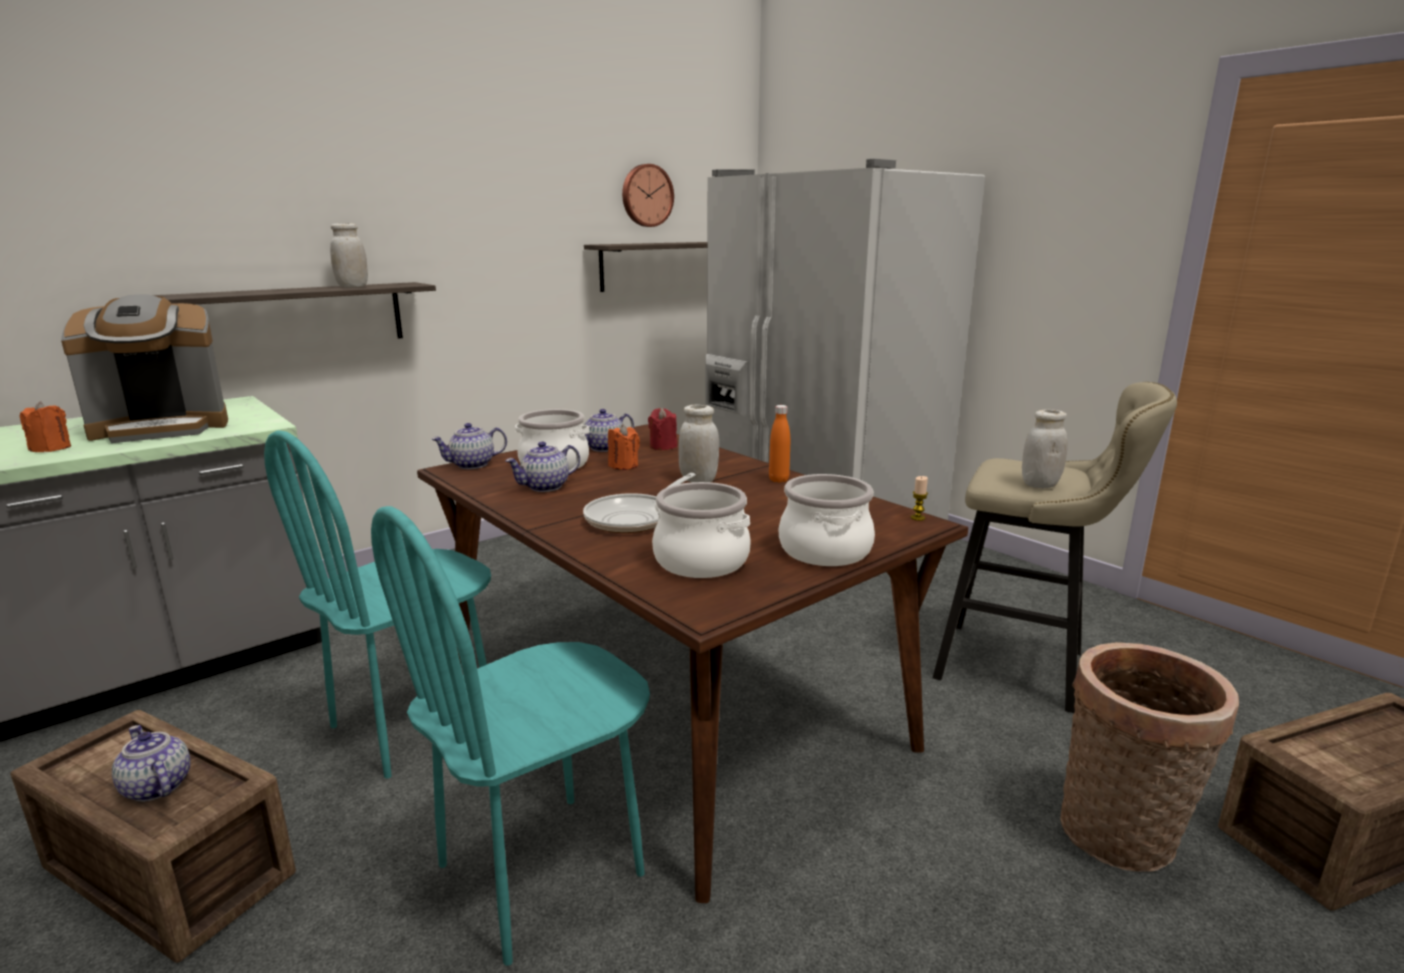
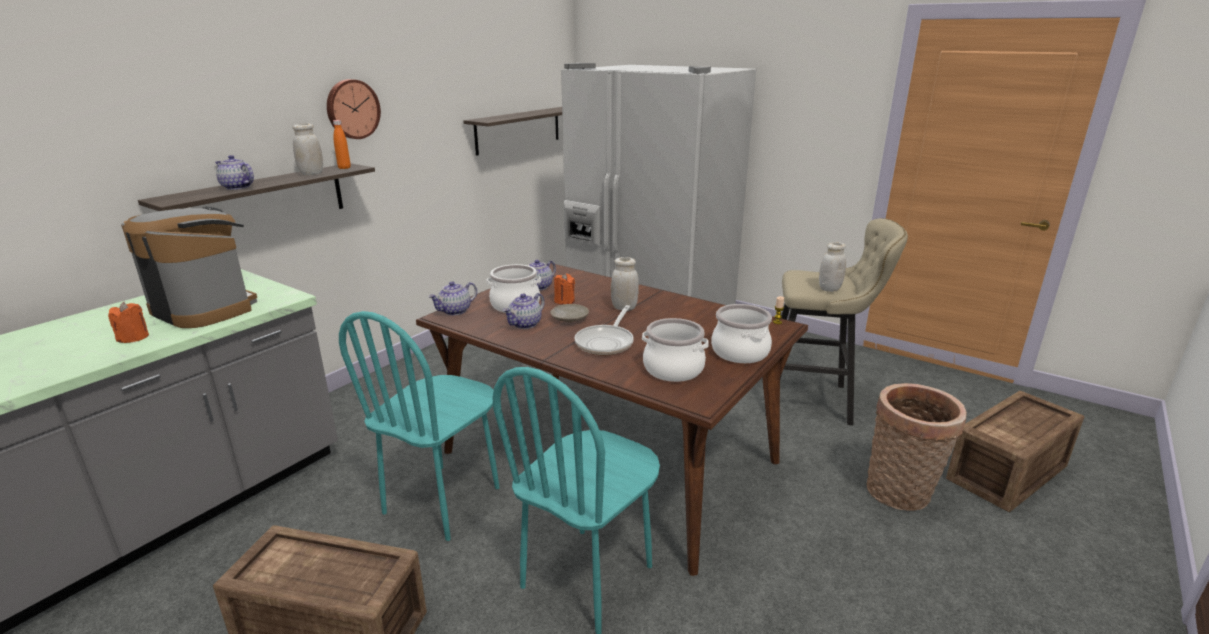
camera: 15 degrees left, 5 degrees up
coffee machine [61,294,228,443] -> coffee machine turned 105 degrees counterclockwise [121,206,257,328]
teapot [112,725,190,802] -> teapot moved to [215,155,254,190]
wall clock [622,164,674,227] -> wall clock moved to [327,79,381,139]
red candle [648,408,677,450] -> none
orange bottle [769,405,790,483] -> orange bottle moved to [333,120,351,169]
none -> beige plate [550,304,589,322]

